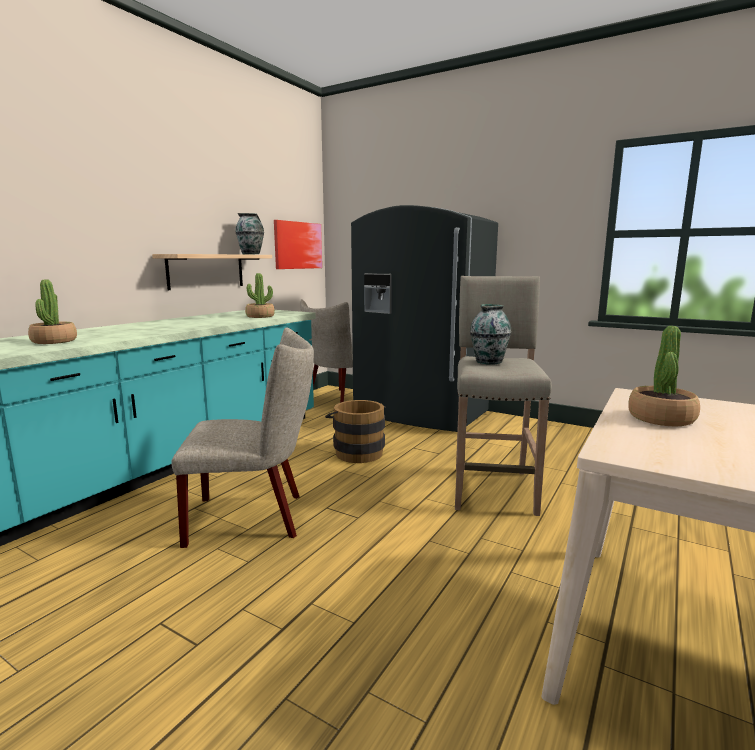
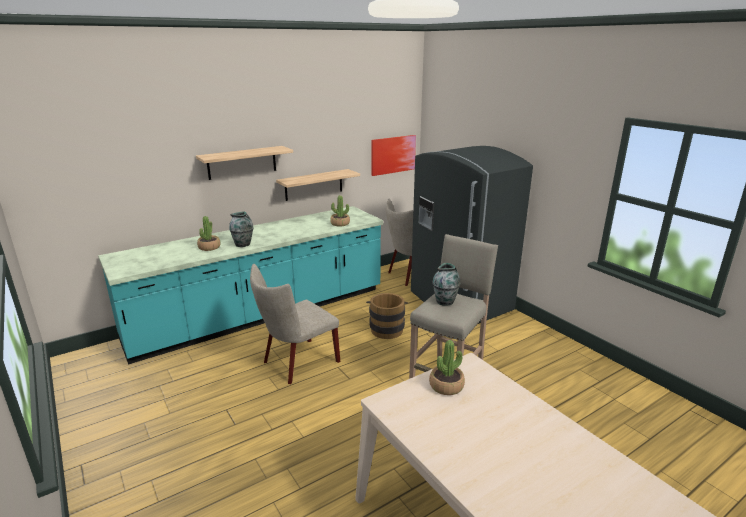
camera: 25 degrees right, 10 degrees up
beige chair [171,327,314,548] -> beige chair turned 120 degrees clockwise [250,264,340,384]
vase [236,213,264,255] -> vase moved to [229,211,254,247]
none -> shelf [196,146,293,180]

